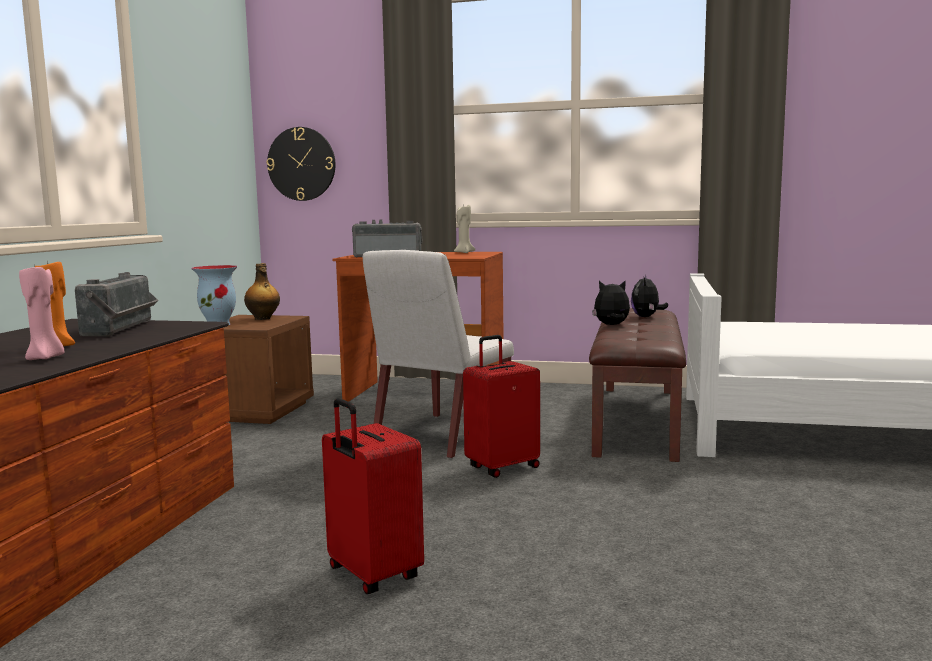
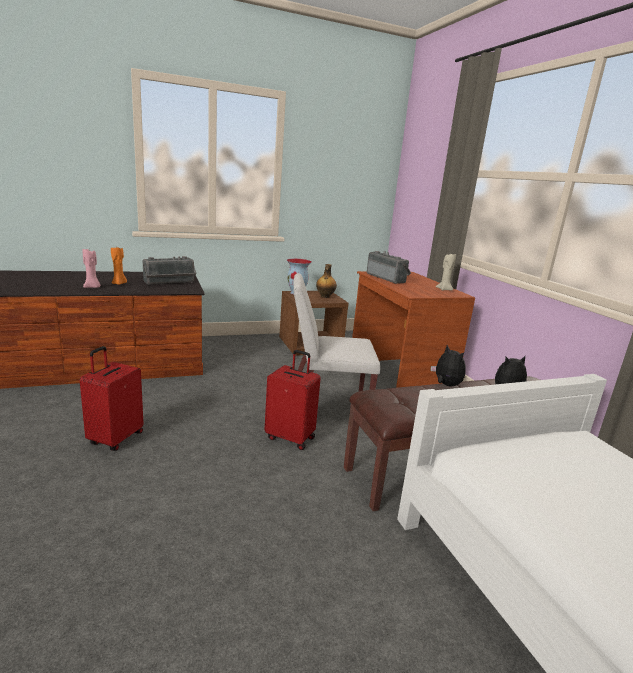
camera: 55 degrees right, 10 degrees up
wall clock [267,127,335,201] -> none

